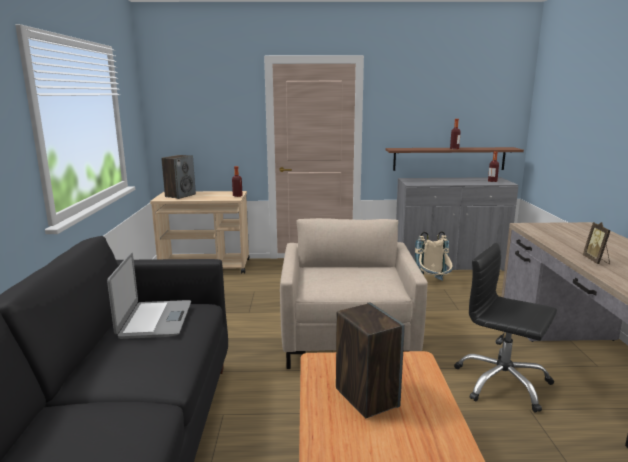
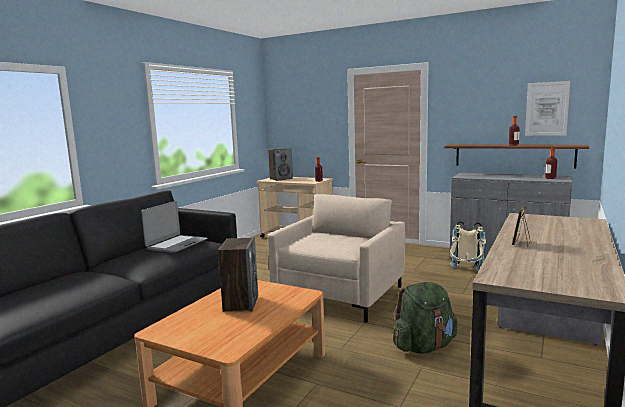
camera: 30 degrees right, 5 degrees down
black office chair [454,242,557,413] -> green backpack [393,282,457,354]
none -> picture [525,81,570,136]

